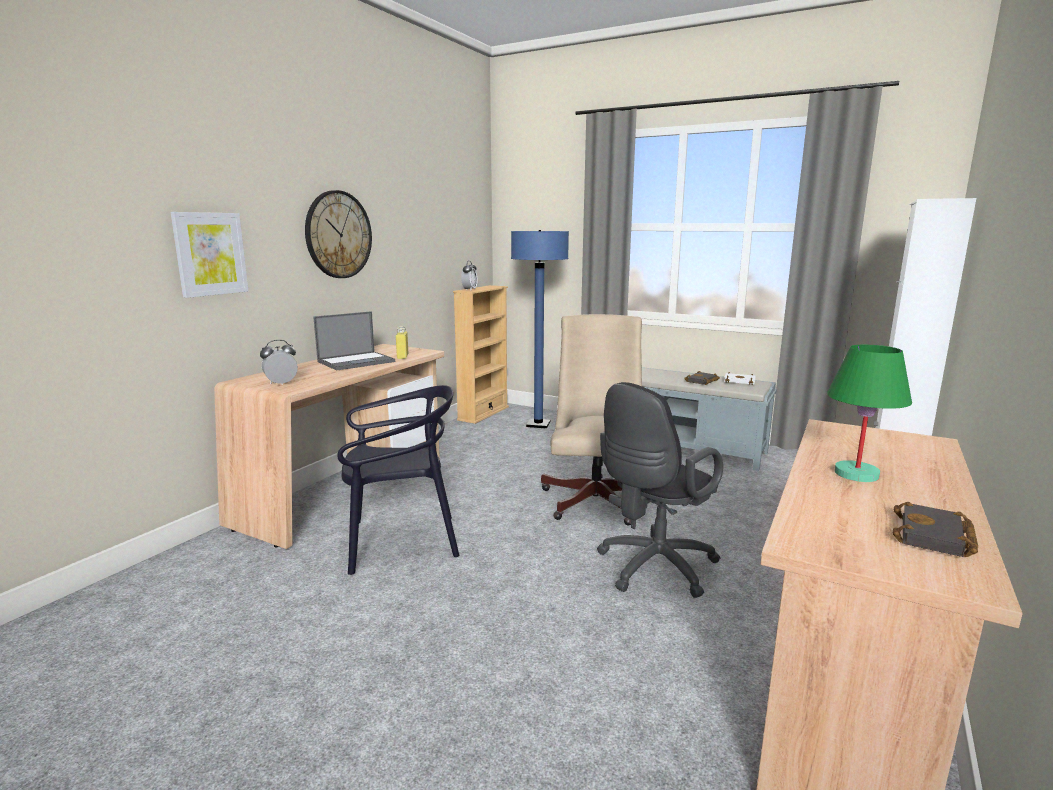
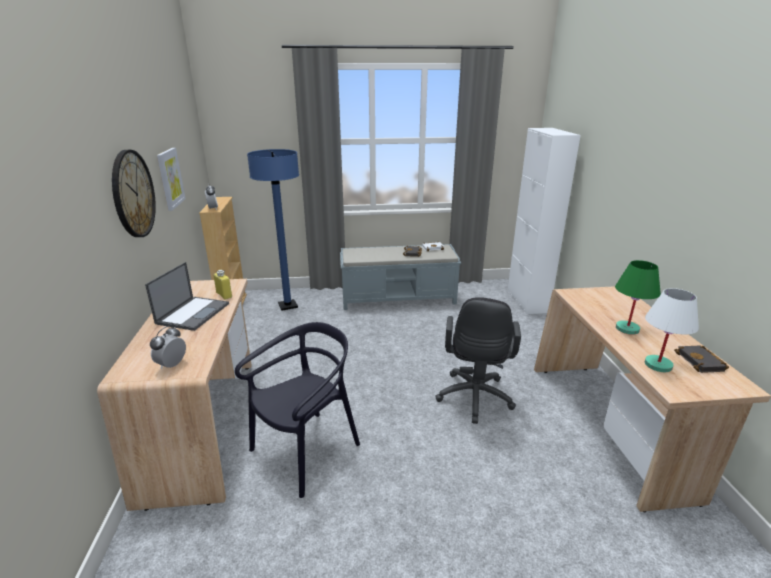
camera: 35 degrees left, 10 degrees up
picture [170,212,249,298] -> picture moved to [157,148,186,211]
beige office chair [541,314,642,526] -> none
none -> white table lamp [645,288,699,372]

